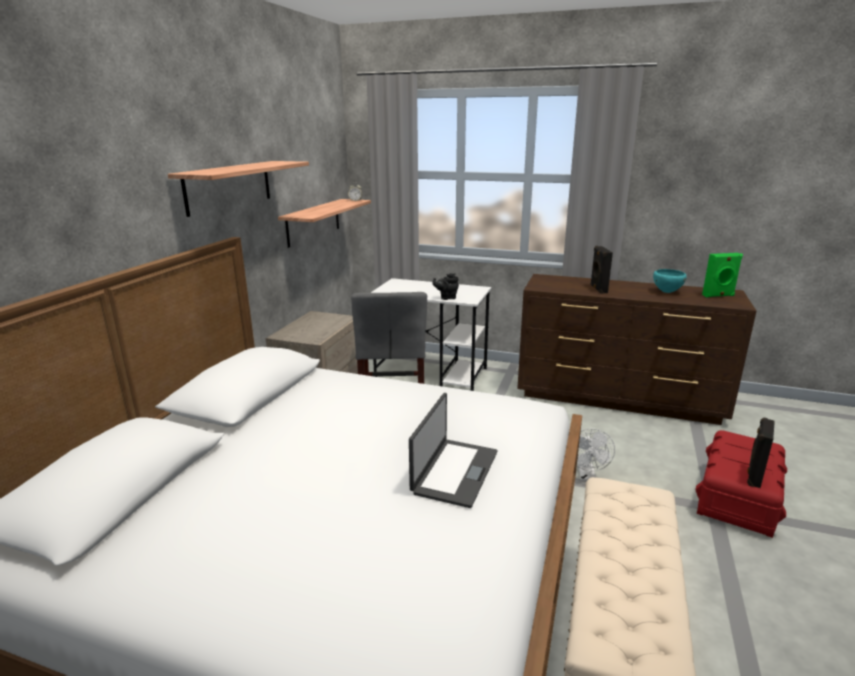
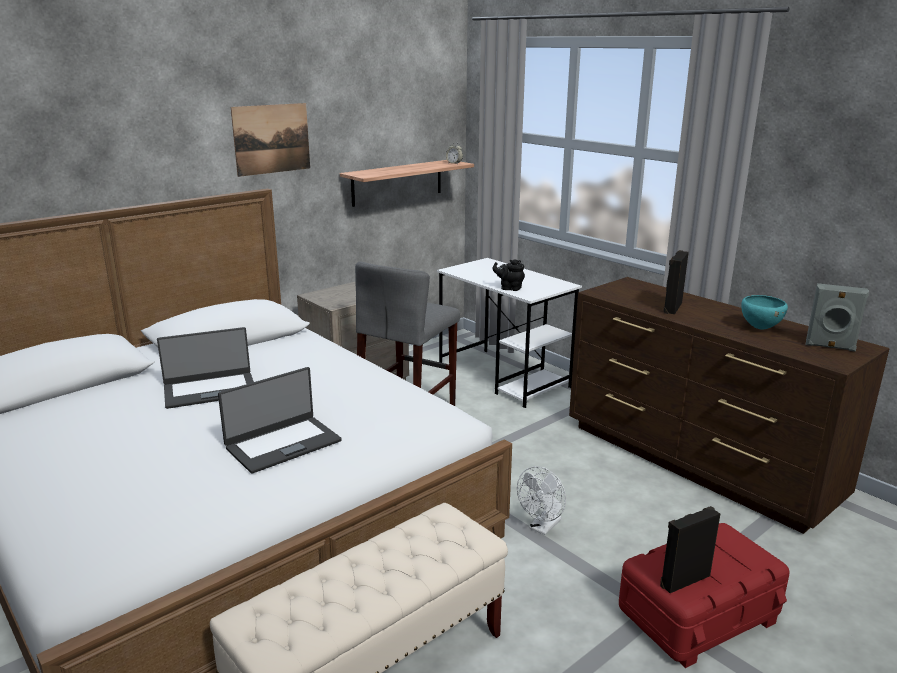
camera: 30 degrees right, 0 degrees up
shelf [168,161,309,217] -> picture [231,103,310,177]
green speaker [702,253,743,297] -> grey speaker [805,283,869,352]
none -> laptop [157,327,254,409]

